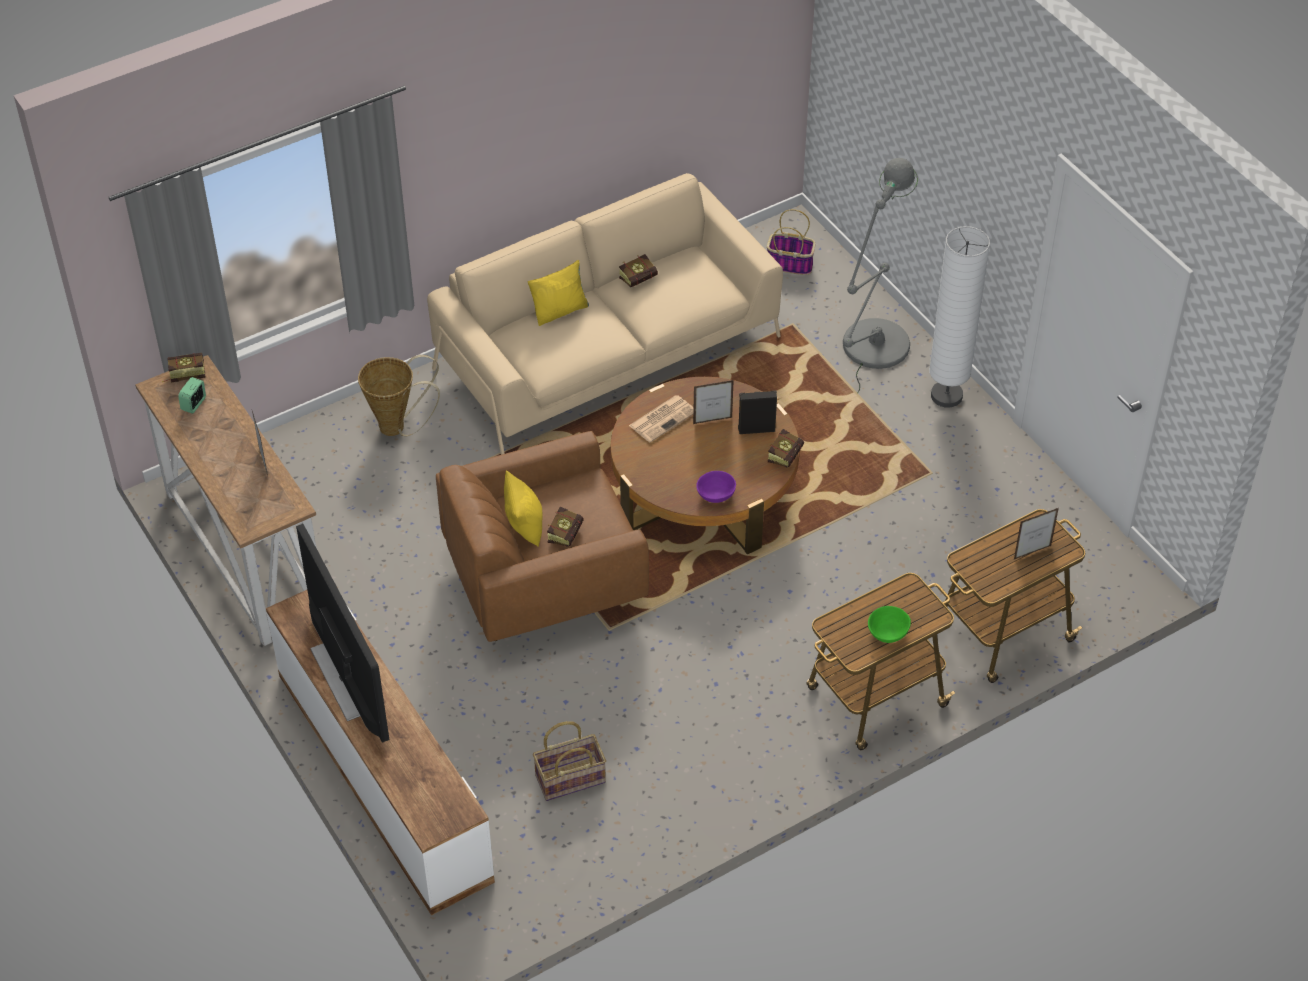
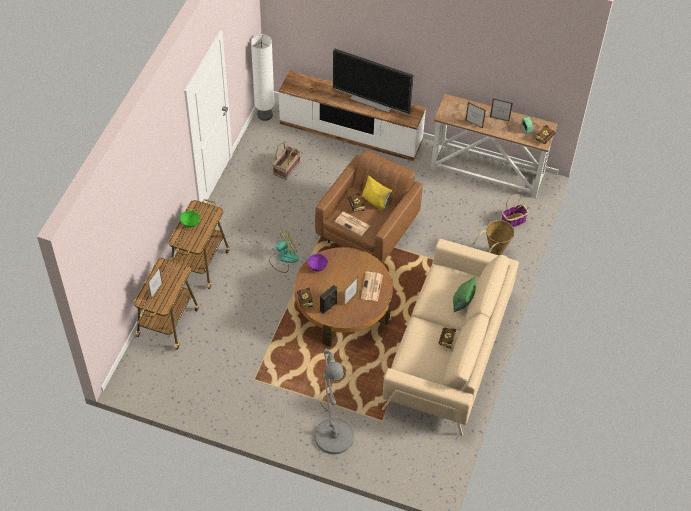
camera: 140 degrees right, 5 degrees up
yellow pillow [528,260,589,326] -> green pillow [453,276,476,312]
basket [767,209,815,275] -> basket moved to [501,194,528,227]
white floor lamp [929,226,990,408] -> white floor lamp moved to [251,34,275,121]
none -> fan [269,229,299,273]
none -> newspaper [335,212,370,236]
none -> picture frame [490,98,513,121]

